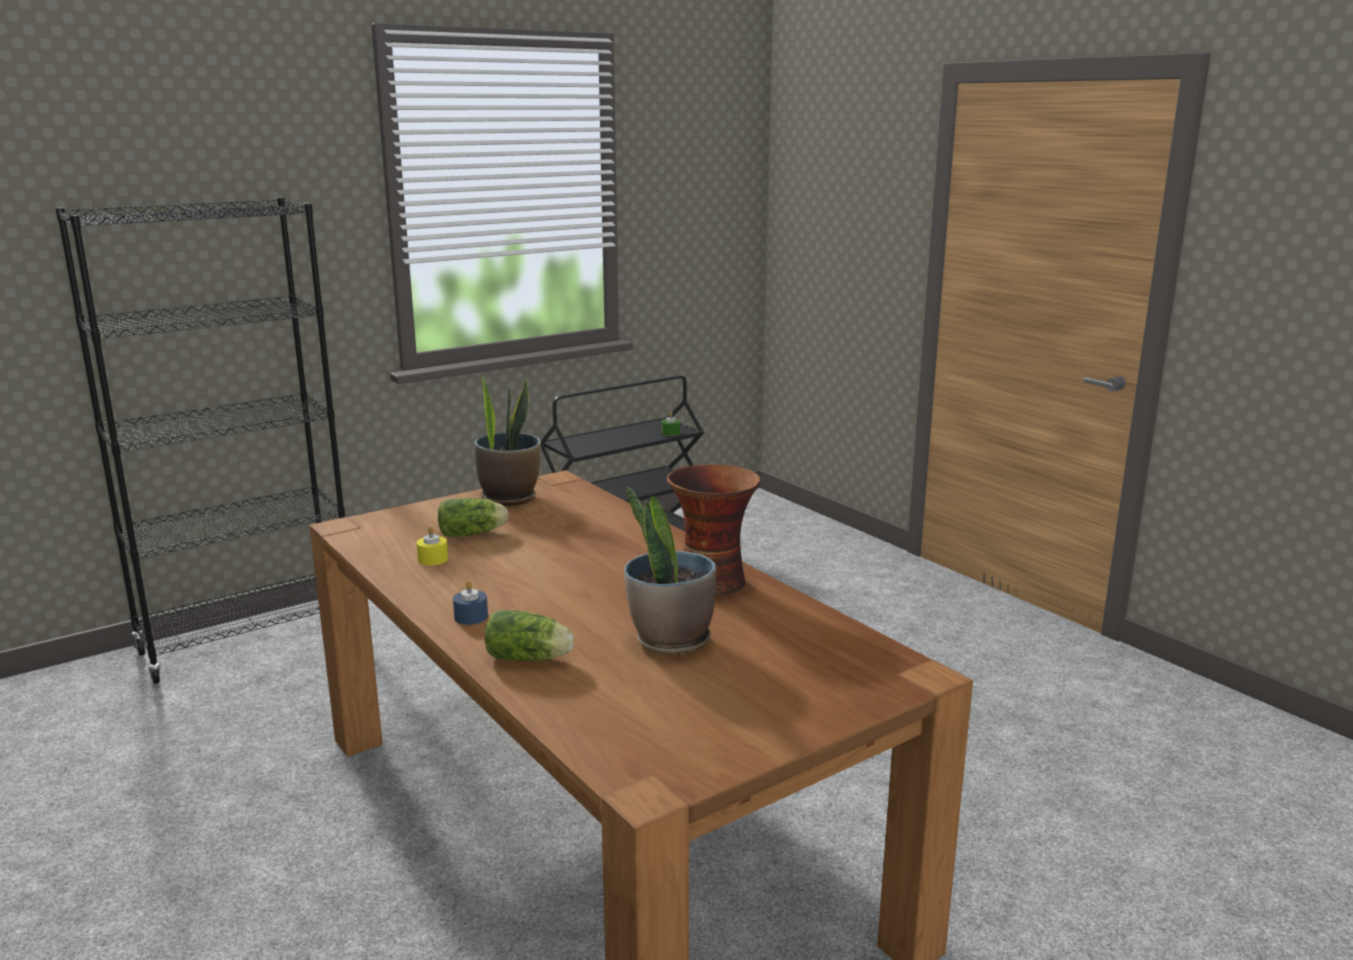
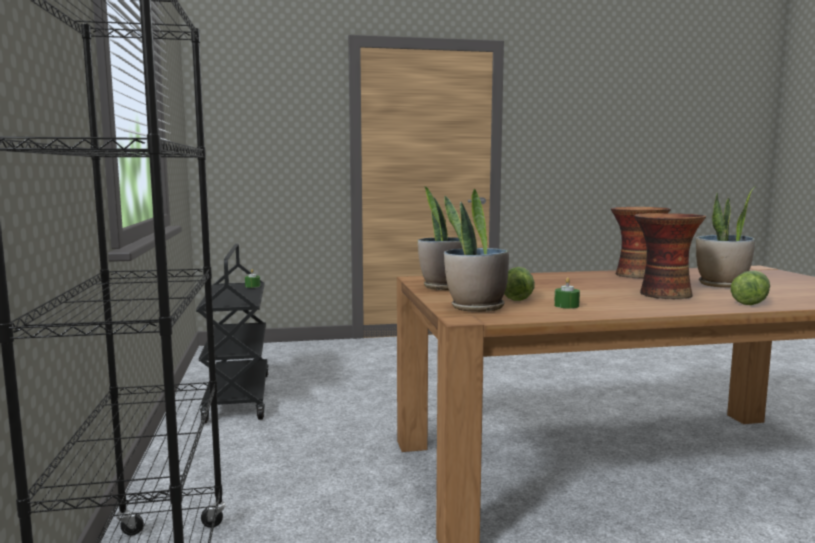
camera: 65 degrees left, 10 degrees down
yellow candle [417,526,448,566] -> green candle [554,277,580,309]
blue candle [453,580,488,625] -> none
none -> potted plant [444,189,509,312]
none -> vase [634,213,706,299]

